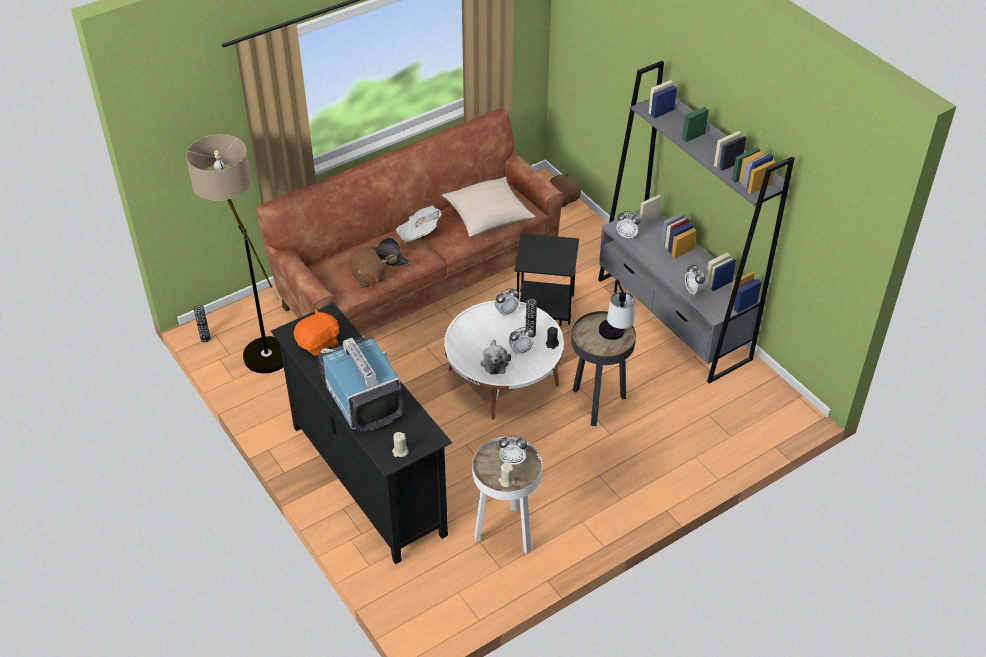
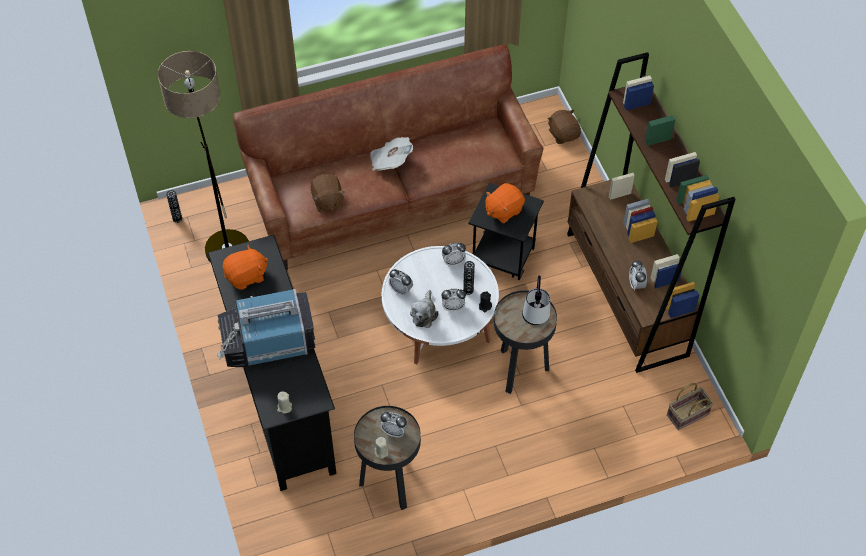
camera: 15 degrees right, 10 degrees up
television [318,337,403,432] -> television turned 90 degrees counterclockwise [217,289,316,367]
black hat [364,237,413,266] -> none
beige pillow [442,177,536,237] -> none
white side table [472,437,542,554] -> black side table [354,406,421,510]
grey bookcase [598,61,795,384] -> brown bookcase [567,52,735,373]
alarm clock [617,211,641,239] -> alarm clock moved to [389,269,413,296]
none -> orange plush toy [485,183,525,224]
none -> basket [667,383,714,430]

